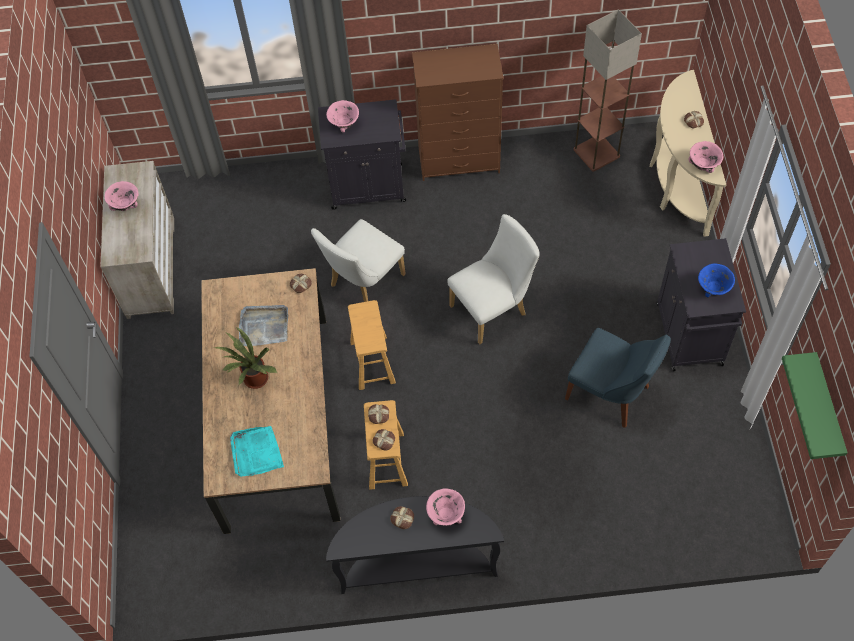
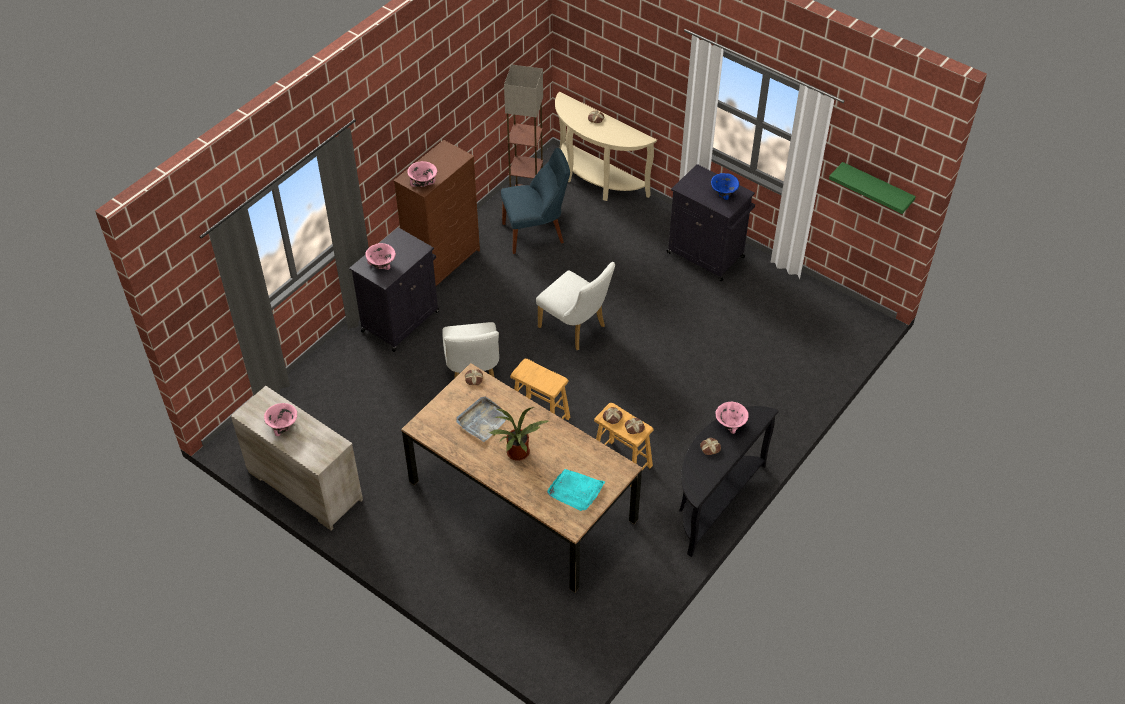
camera: 50 degrees left, 10 degrees down
white chair [447,214,540,344] -> white chair turned 120 degrees clockwise [536,262,615,350]
blue chair [565,327,671,428] -> blue chair moved to [501,148,570,254]
pink bowl [689,141,723,173] -> pink bowl moved to [407,161,437,187]

